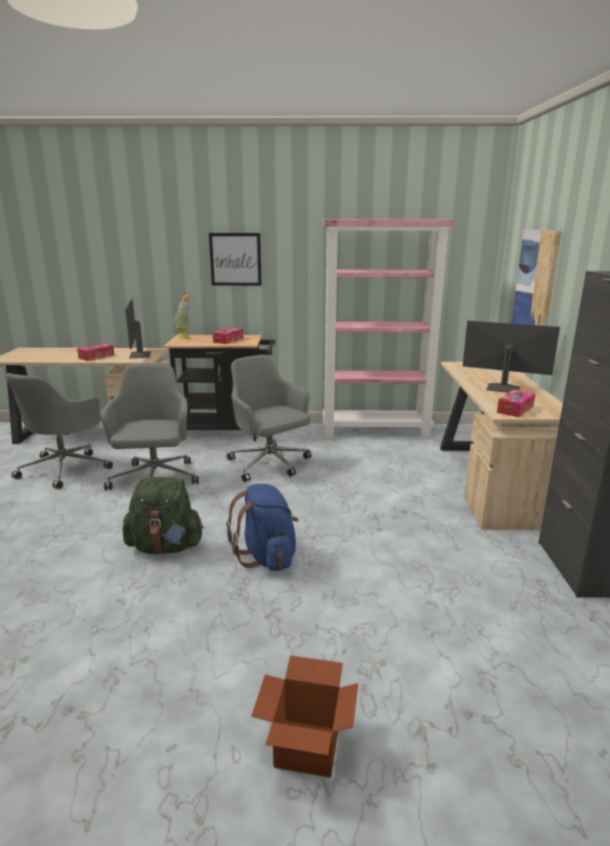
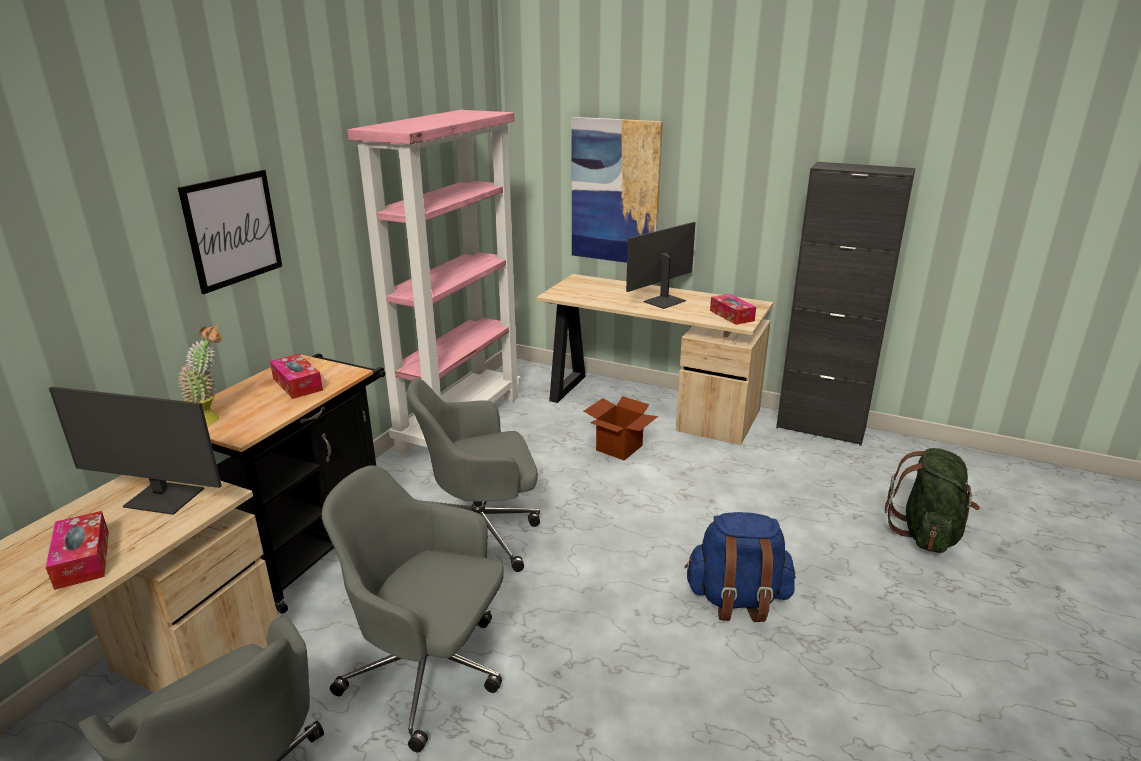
camera: 65 degrees left, 5 degrees up
green backpack [122,477,204,555] -> green backpack moved to [885,448,980,553]
cardboard box [251,655,358,778] -> cardboard box moved to [584,396,658,461]

